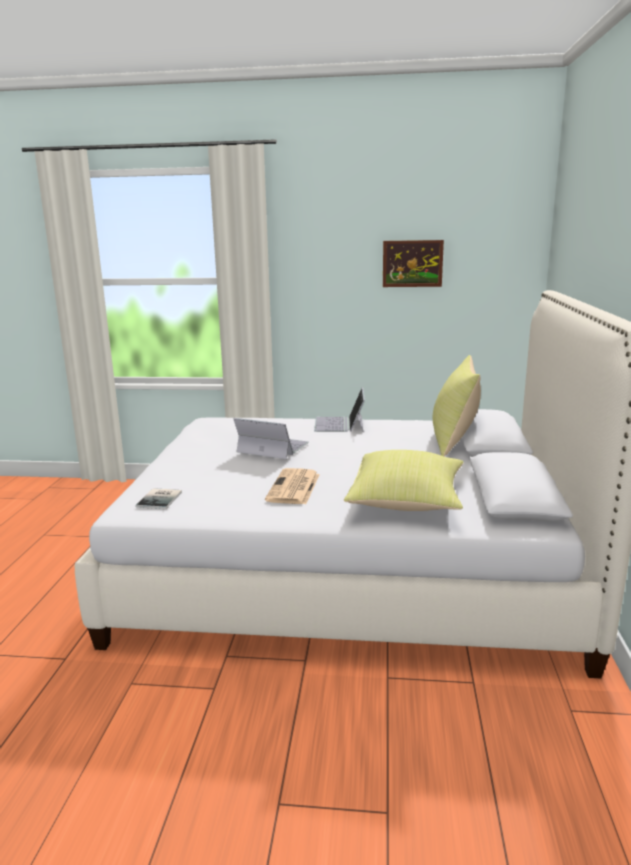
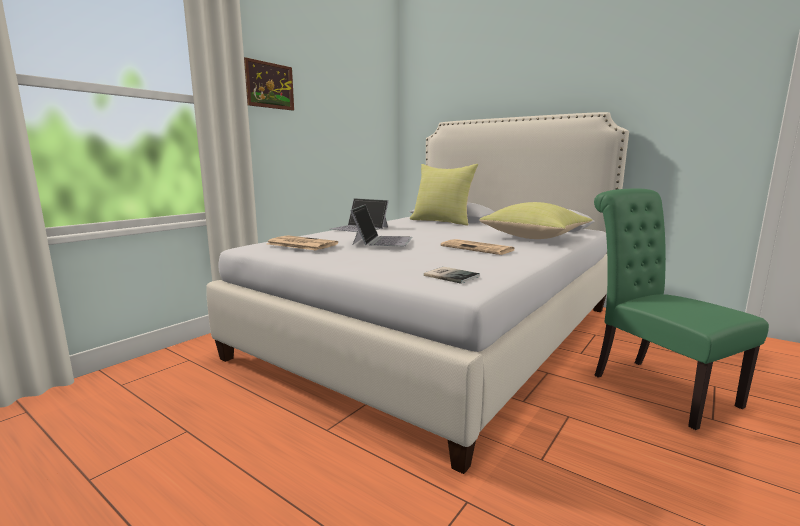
camera: 60 degrees left, 5 degrees down
laptop [234,418,309,459] -> laptop turned 135 degrees clockwise [350,205,412,246]
picture [383,240,444,287] -> picture moved to [244,57,294,111]
none -> newspaper [267,235,338,250]
none -> green chair [594,188,769,430]

